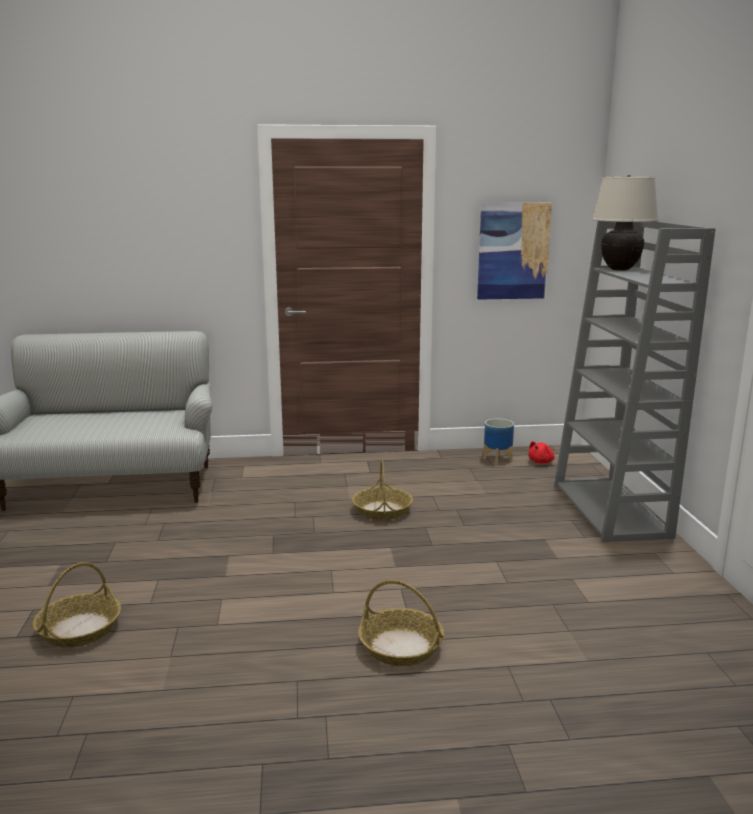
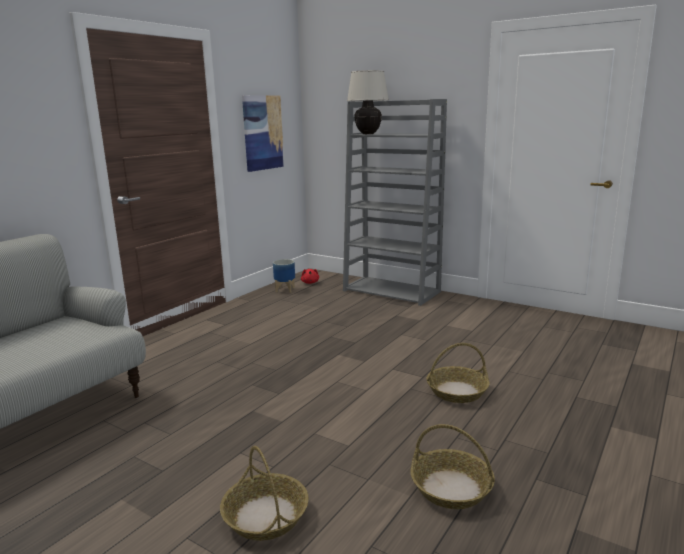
camera: 50 degrees left, 0 degrees up
basket [352,460,413,520] -> basket moved to [410,424,495,509]

